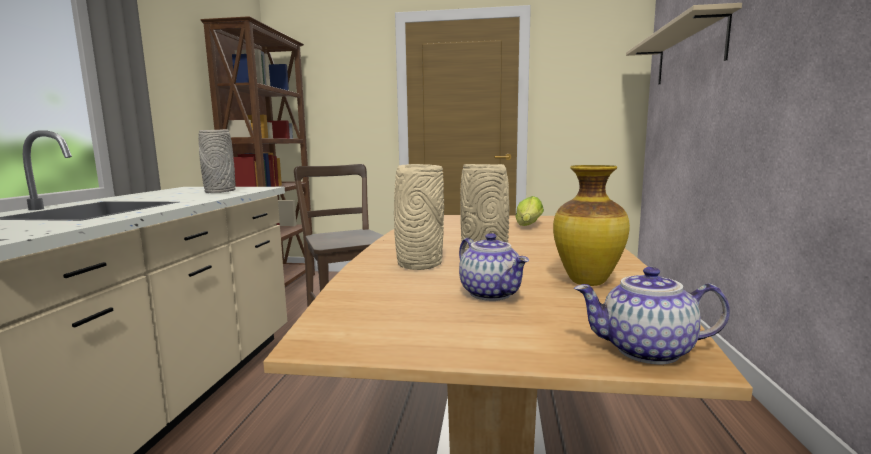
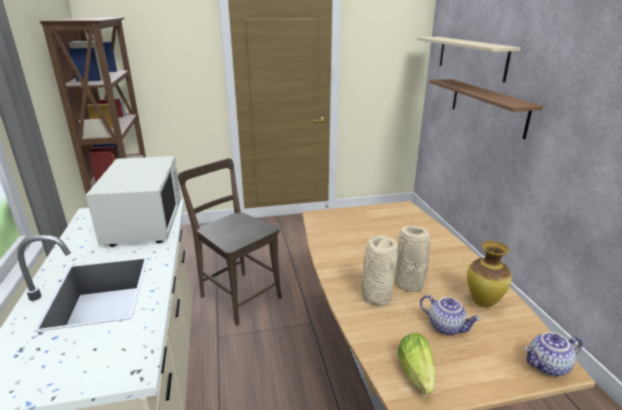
camera: 20 degrees left, 15 degrees up
grey vase [198,129,236,193] -> white microwave [86,156,181,247]
lettuce [515,196,544,226] -> lettuce moved to [398,333,435,394]
none -> brown shelf [429,79,543,139]

